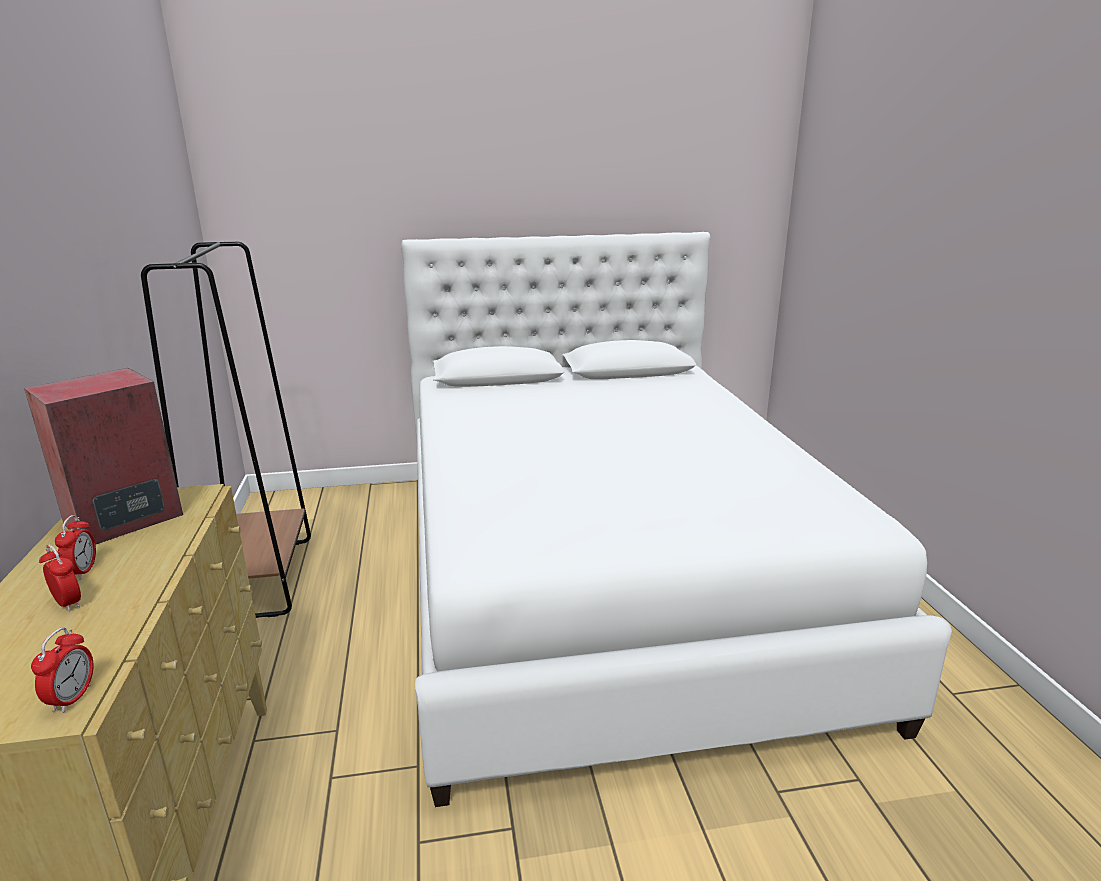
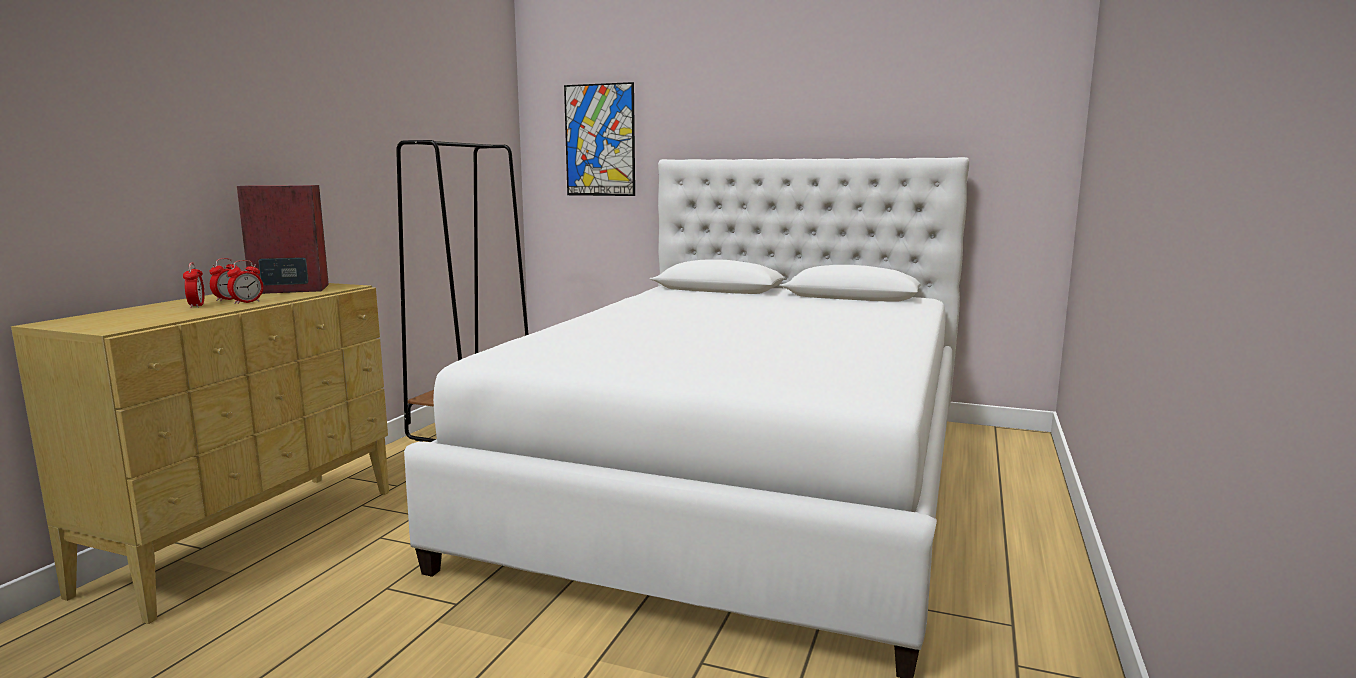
camera: 30 degrees right, 10 degrees down
alarm clock [31,627,94,713] -> alarm clock moved to [227,260,263,304]
none -> picture [564,82,635,196]

